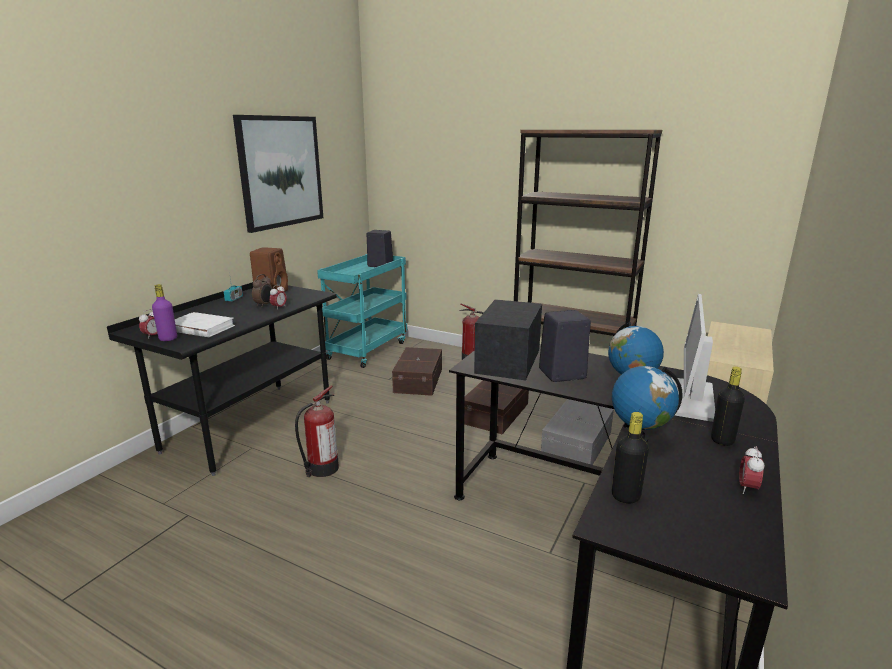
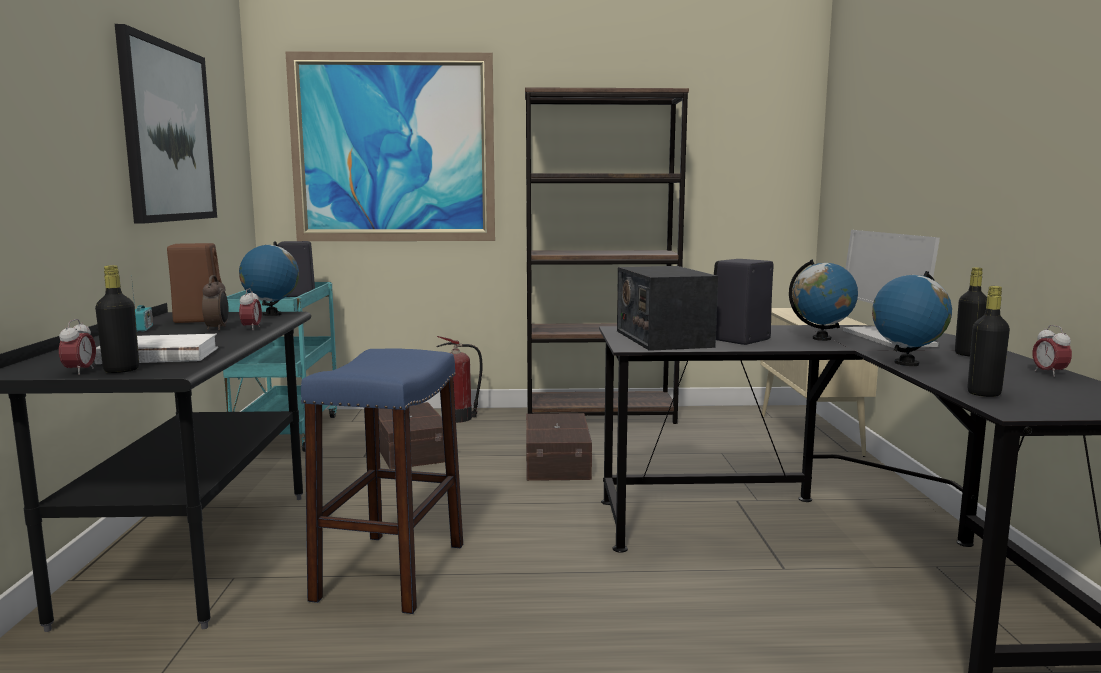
camera: 30 degrees left, 10 degrees down
purple bottle [152,284,177,341] -> black bottle [95,265,139,373]
fire extinguisher [295,385,339,477] -> blue stool [301,348,463,614]
grey storage box [541,399,614,465] -> none
none -> globe [239,242,299,316]
none -> picture [286,51,495,241]

